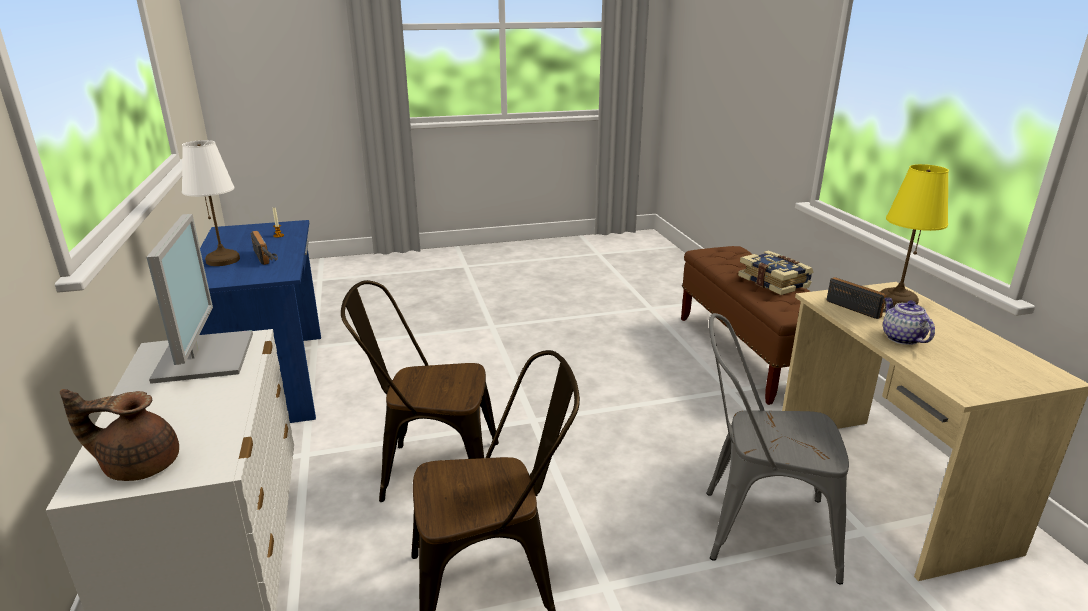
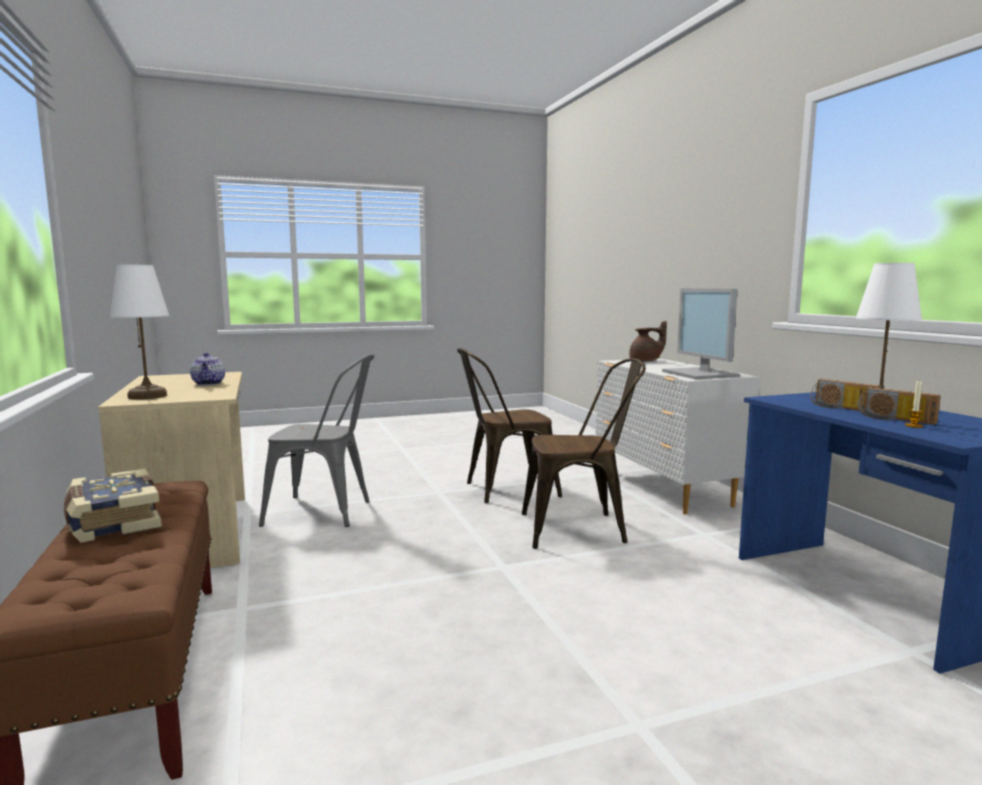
camera: 175 degrees right, 15 degrees down
radio [827,277,887,319] -> radio moved to [858,387,941,425]
yellow table lamp [880,164,949,307] -> white table lamp [110,265,169,400]

